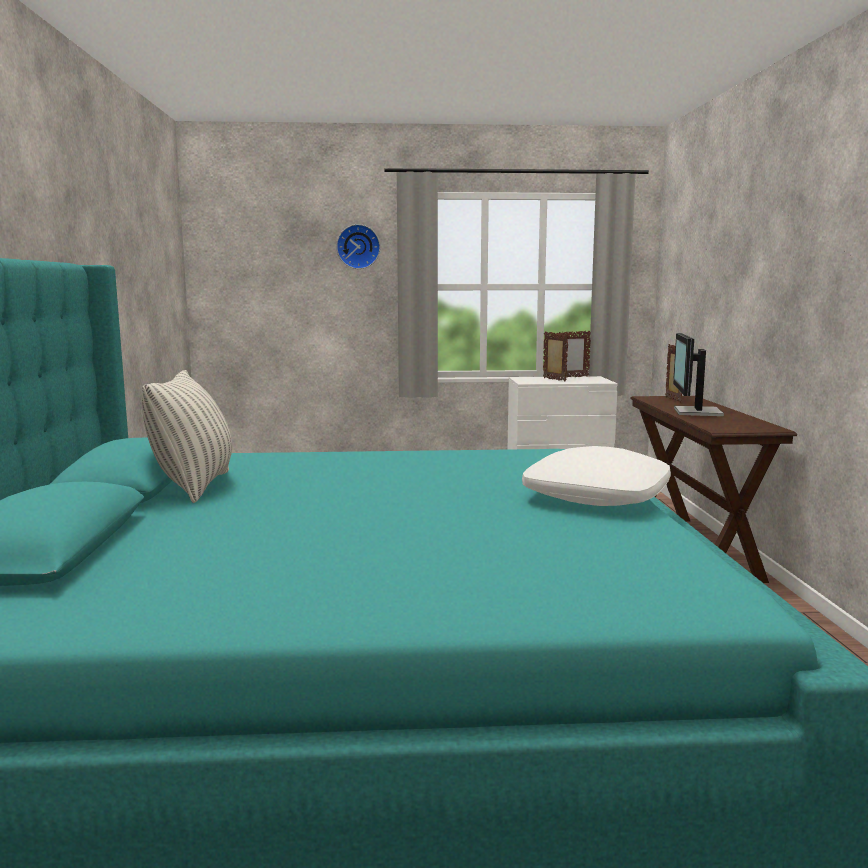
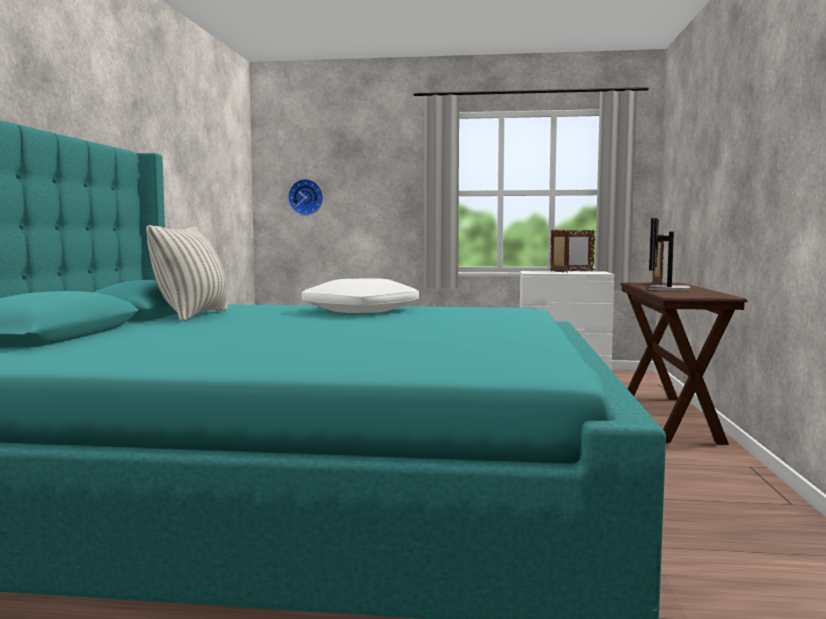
camera: 10 degrees right, 5 degrees down
wall clock [336,224,380,269] -> wall clock moved to [288,179,323,216]
white pillow [522,446,671,506] -> white pillow moved to [302,278,419,313]

